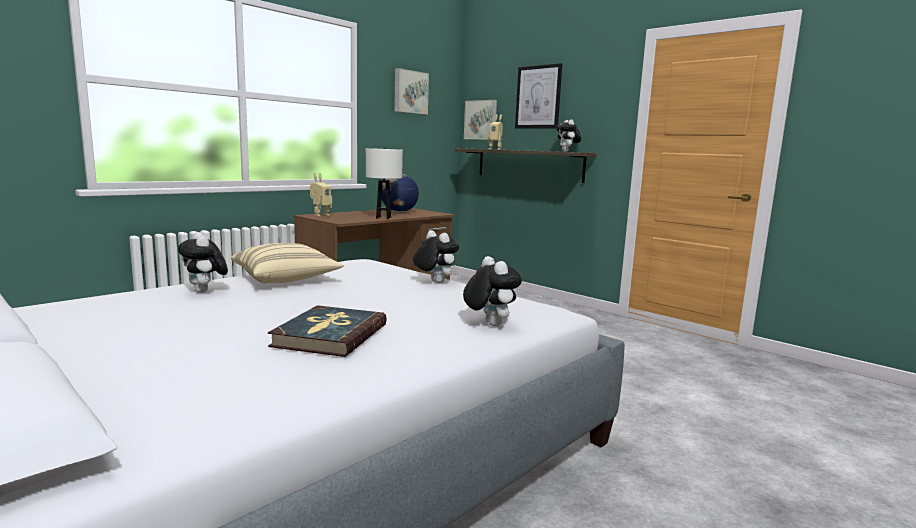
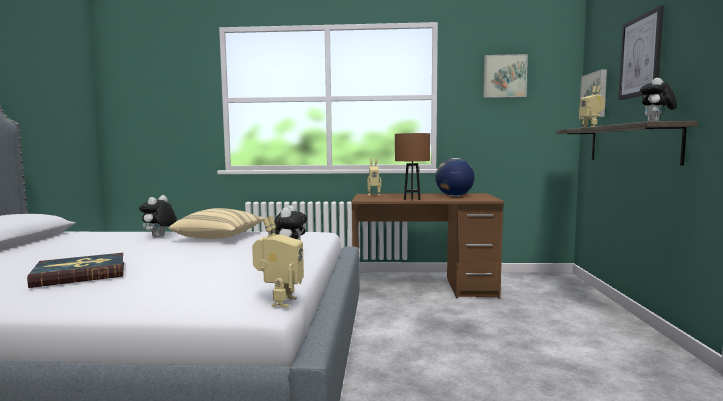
camera: 50 degrees right, 5 degrees down
white table lamp [366,148,403,219] -> brown table lamp [395,133,430,201]
plush toy [463,256,522,326] -> none
none -> toy robot [252,215,304,308]

